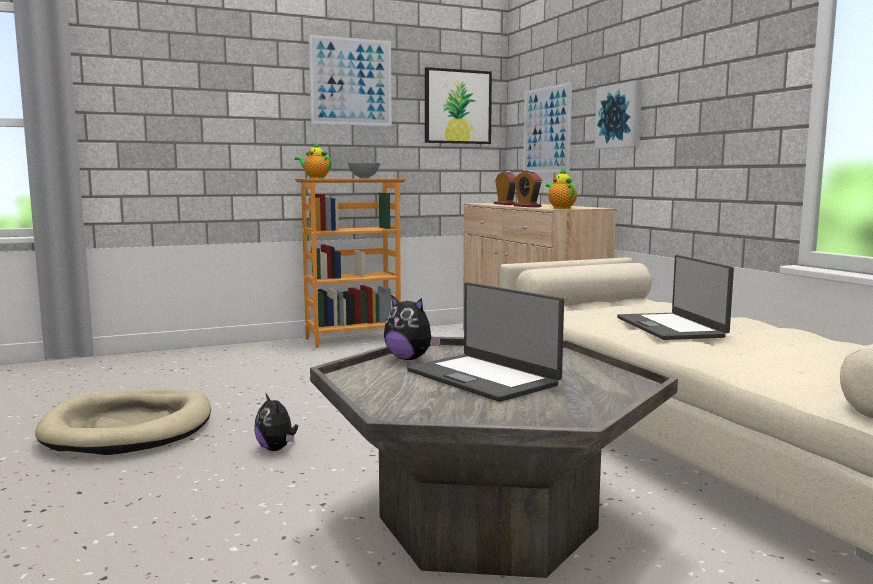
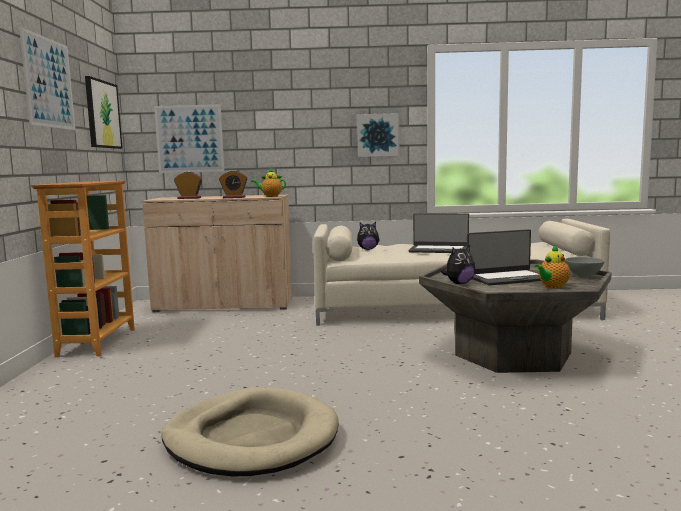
camera: 65 degrees left, 0 degrees up
plush toy [254,394,298,451] -> plush toy moved to [357,222,380,250]
teapot [295,142,332,179] -> teapot moved to [535,245,570,288]
grey bowl [348,163,381,179] -> grey bowl moved to [565,257,605,278]
picture [595,80,642,149] -> picture moved to [357,113,400,157]

